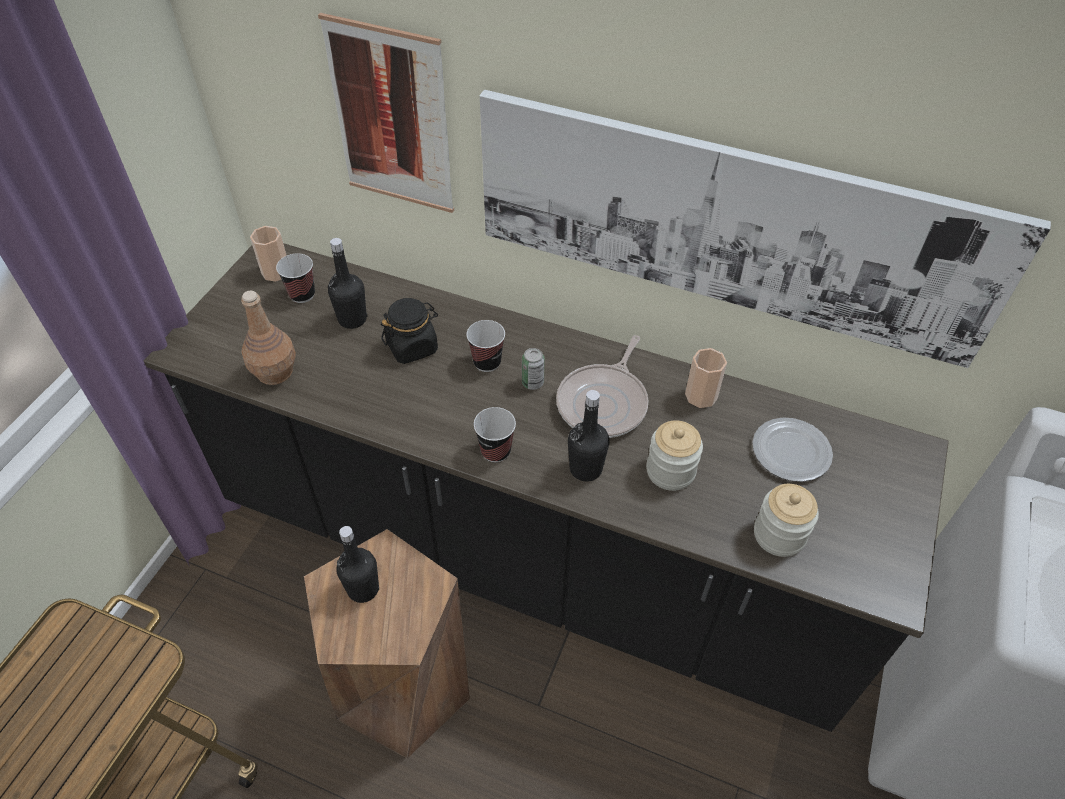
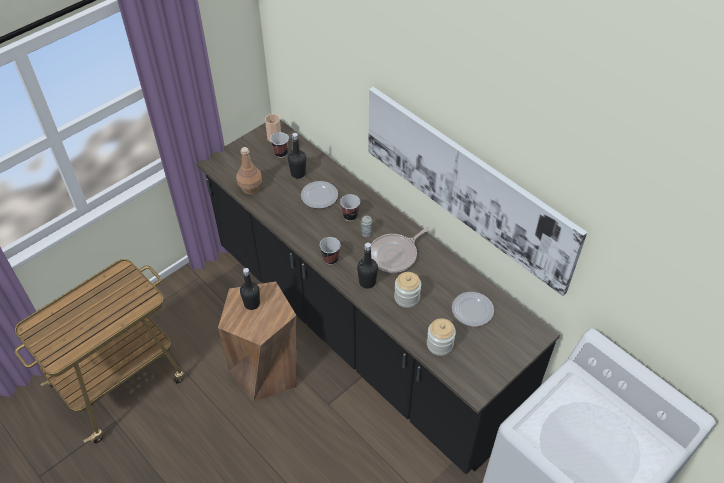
camera: 25 degrees right, 0 degrees up
picture [318,13,454,213] -> none
black jar [381,298,438,364] -> plate [301,181,338,209]
cup [685,348,727,408] -> none

